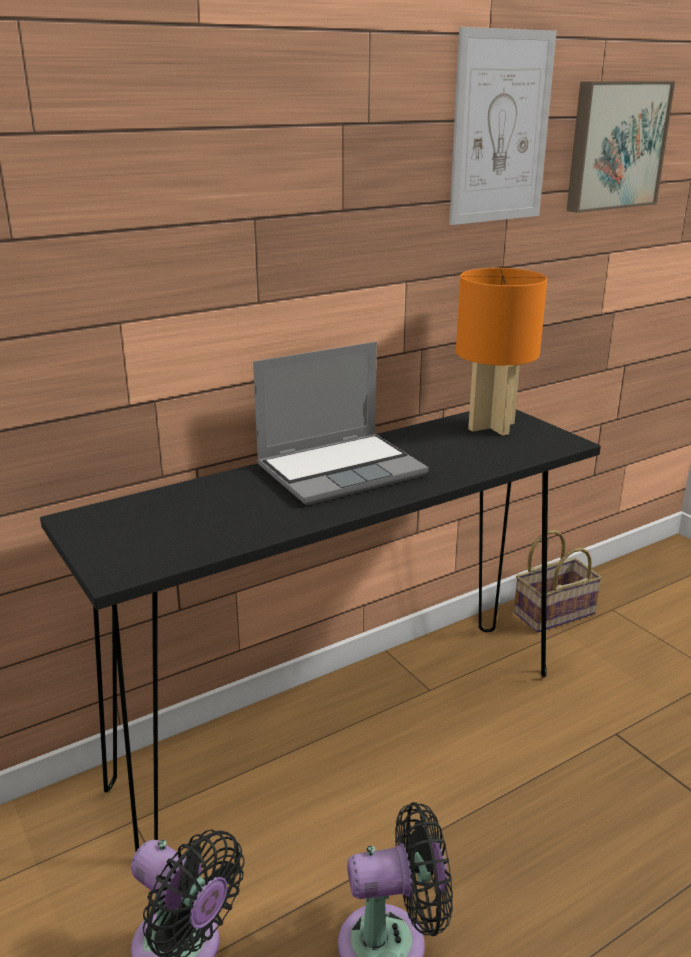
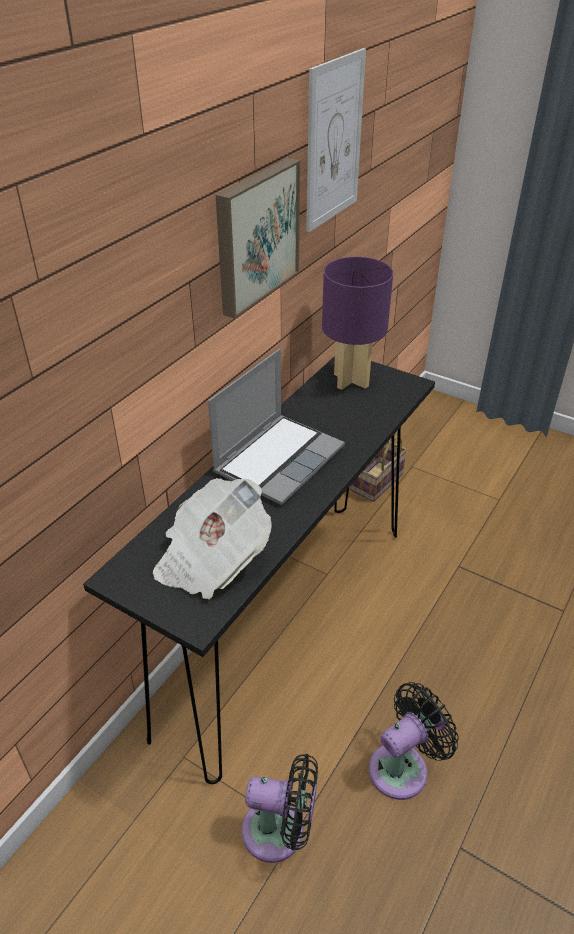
camera: 25 degrees left, 15 degrees up
orange table lamp [456,268,547,436] -> purple table lamp [322,257,393,390]
picture [567,81,675,213] -> picture moved to [216,158,300,319]
none -> newspaper [153,478,272,599]

